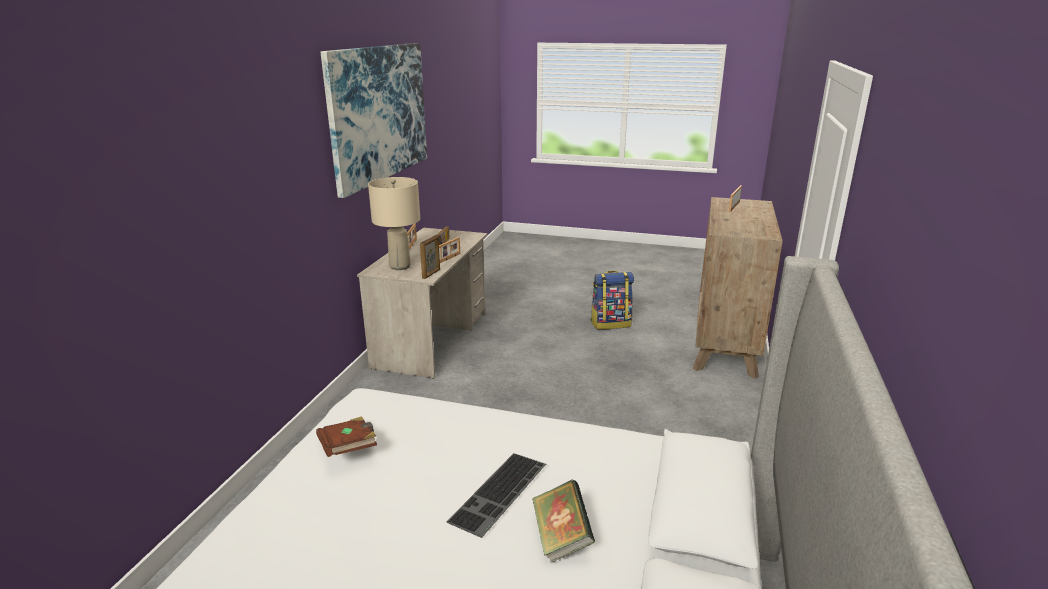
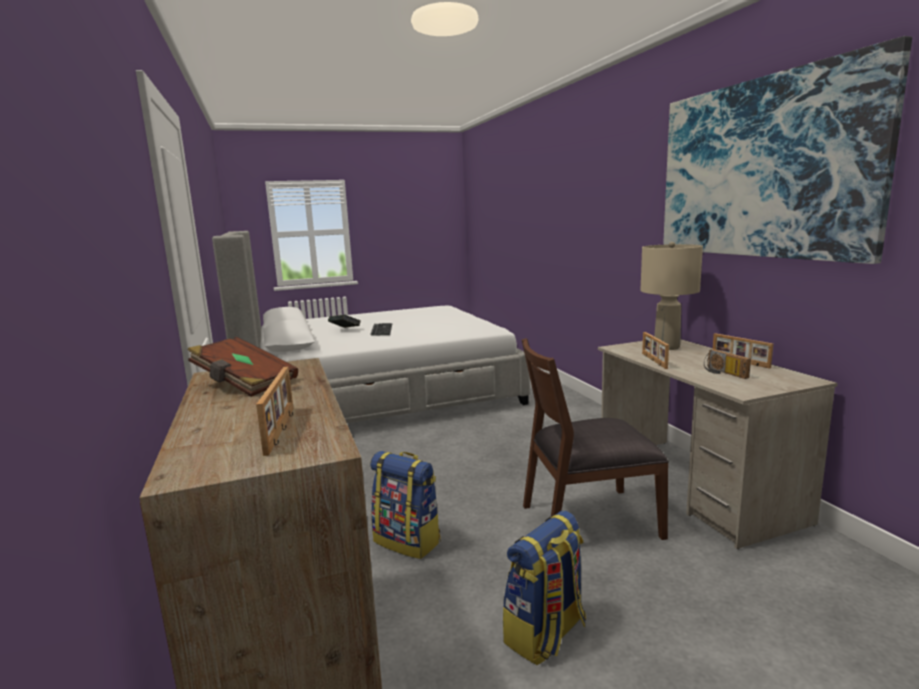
camera: 145 degrees right, 10 degrees down
brown book [316,416,377,457] -> brown book moved to [187,337,298,397]
picture frame [420,235,440,279] -> none
none -> backpack [370,451,441,559]
none -> brown chair [522,338,669,540]

